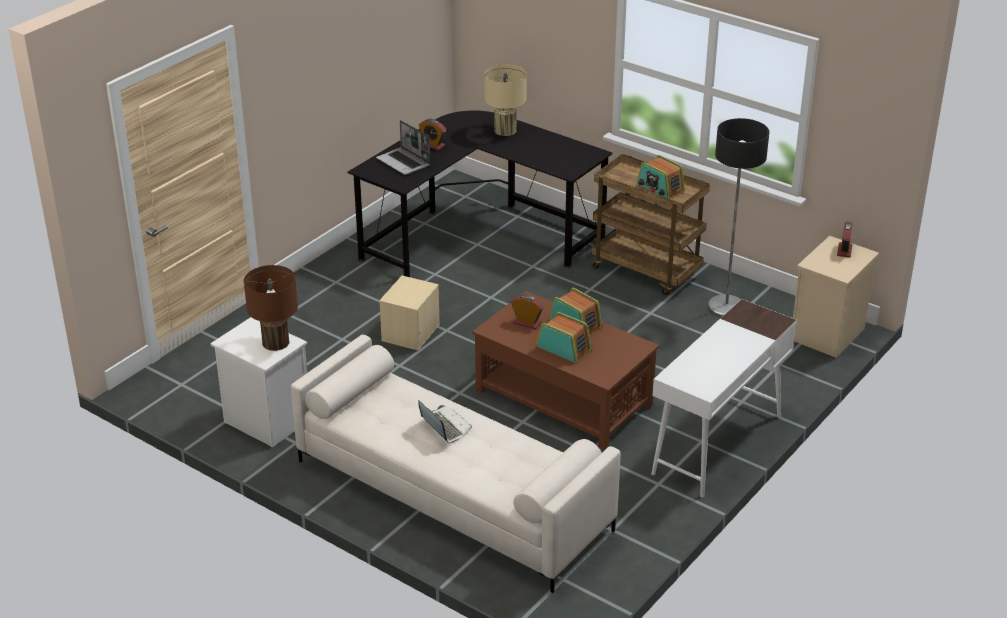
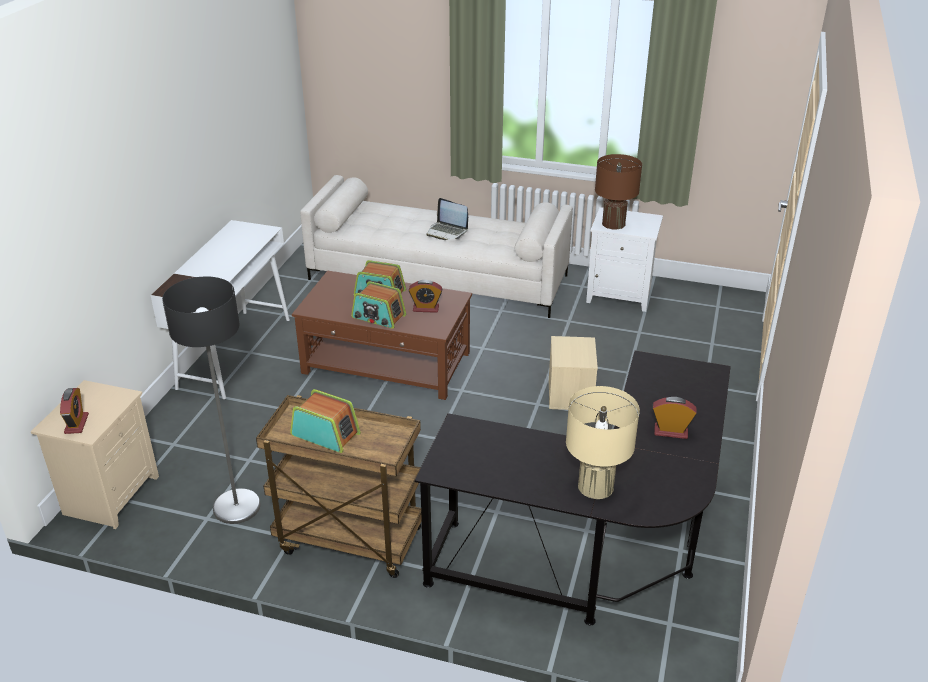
camera: 160 degrees right, 0 degrees up
laptop [376,120,431,175] -> none

